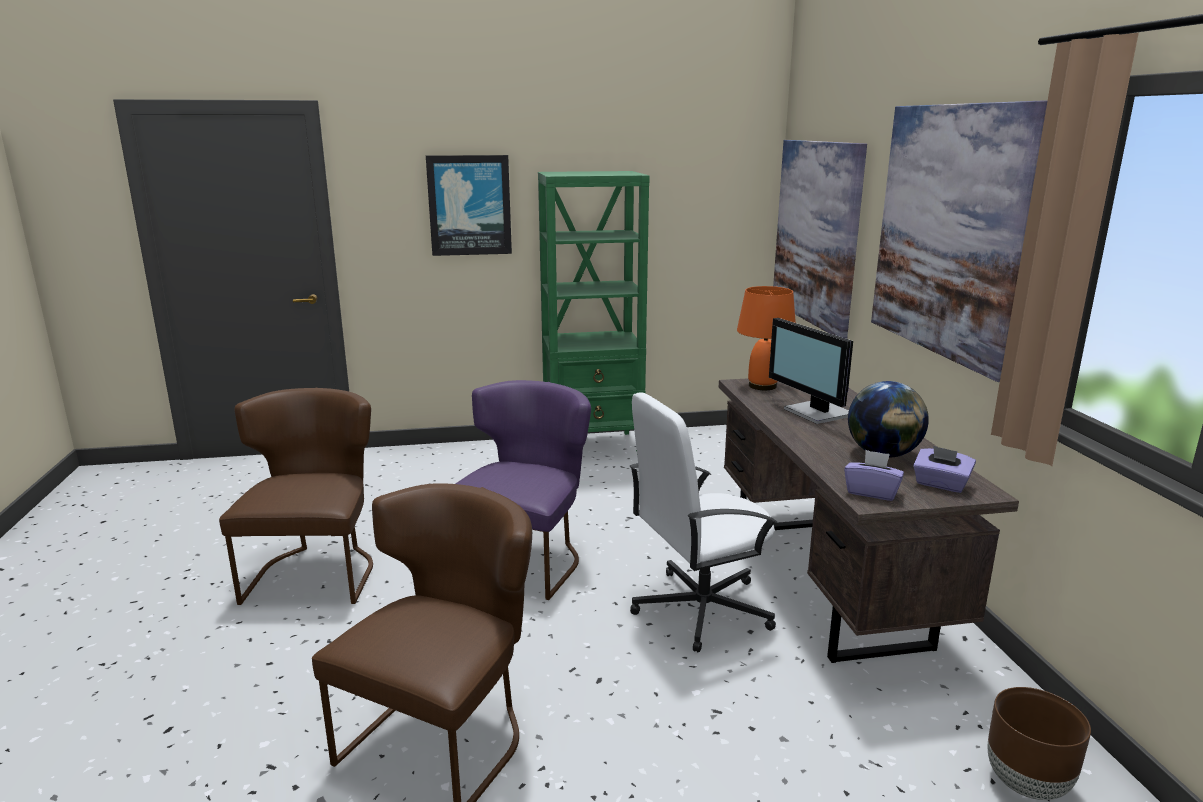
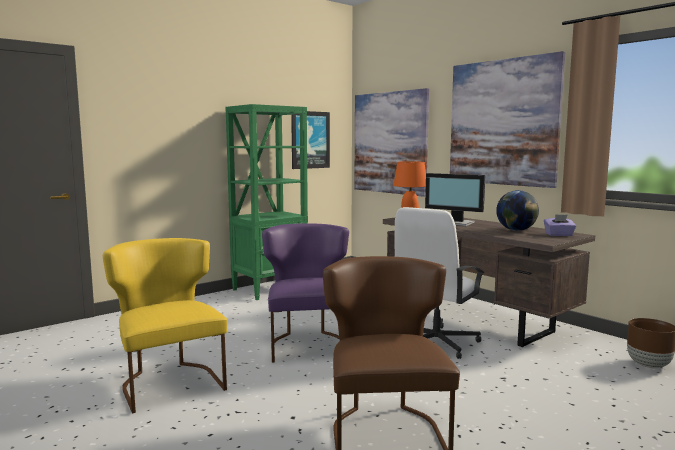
camera: 30 degrees left, 10 degrees down
brown chair [219,388,373,605] -> yellow chair [103,238,227,413]
picture [426,155,512,256] -> picture moved to [291,111,330,169]
purple tissue box [844,450,904,501] -> none

